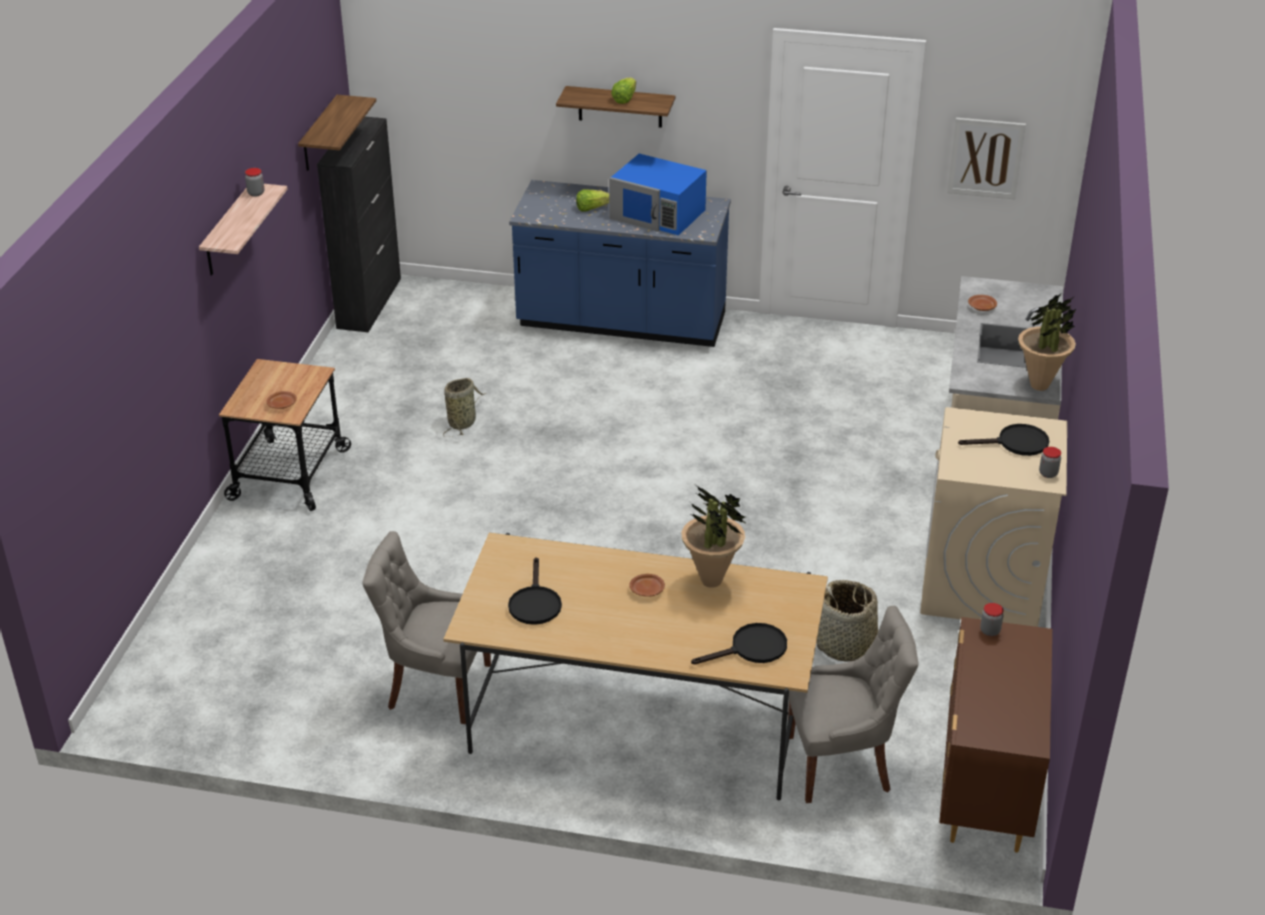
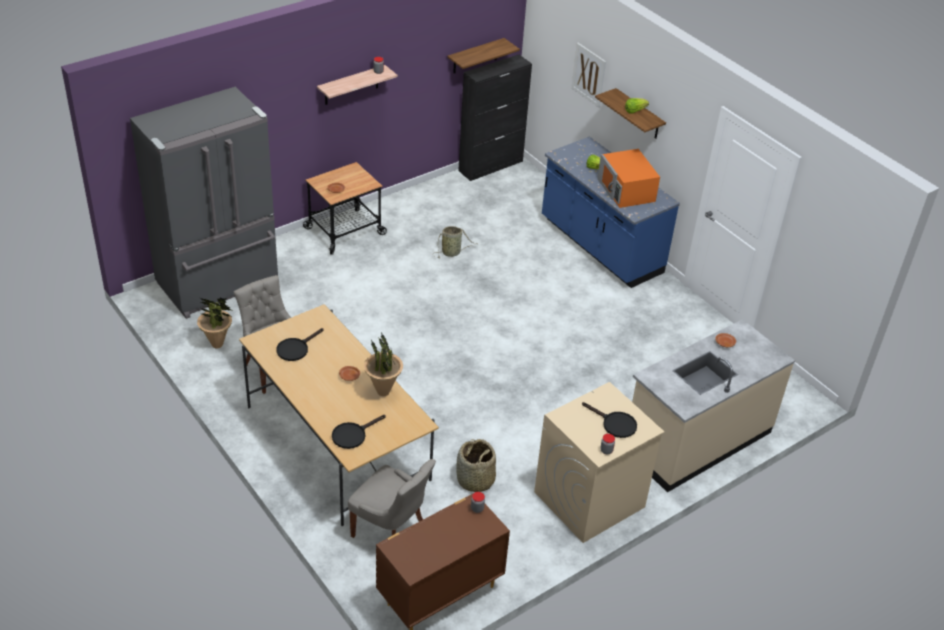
camera: 40 degrees right, 5 degrees up
blue microwave [609,154,707,235] -> orange microwave [597,149,660,208]
black frying pan [691,623,787,665] -> black frying pan turned 120 degrees clockwise [332,415,386,449]
picture [947,118,1026,199] -> picture moved to [571,43,606,107]
potted plant [1018,294,1077,391] -> potted plant moved to [197,298,234,348]
none -> grey fridge [130,87,278,319]

